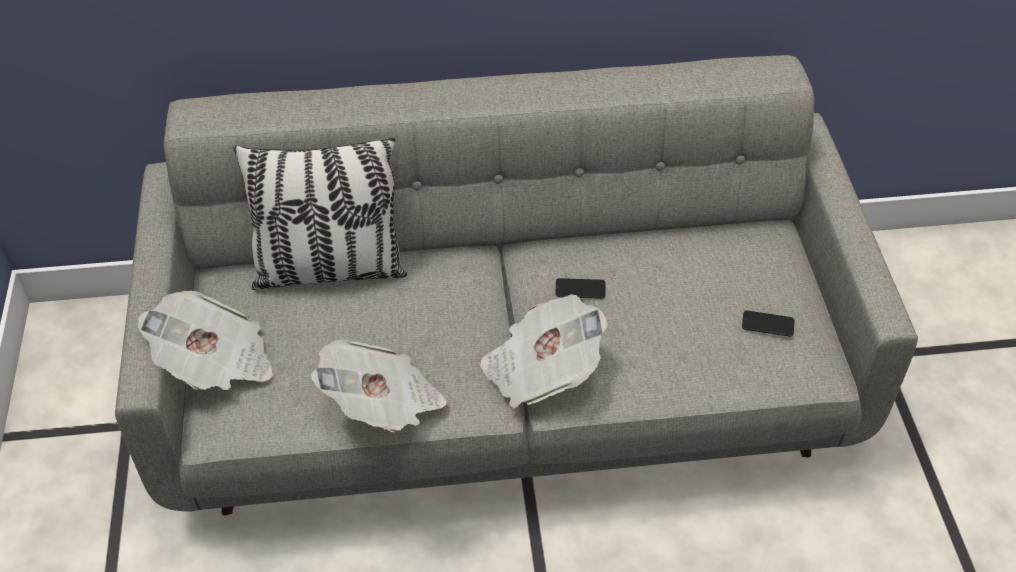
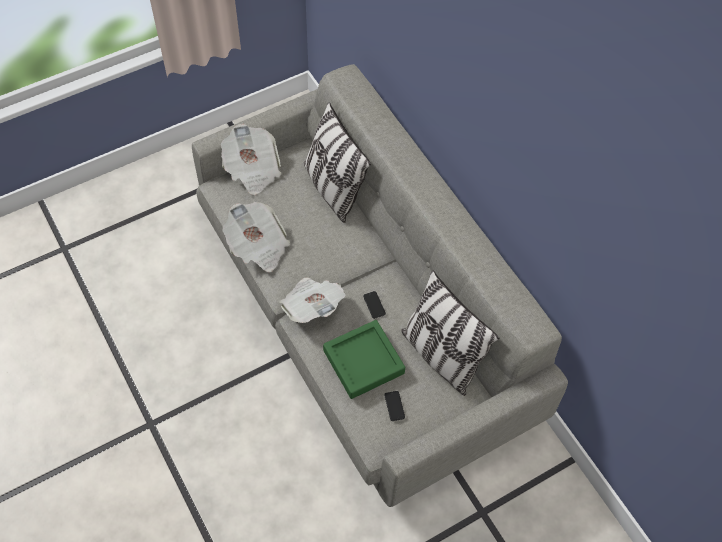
camera: 65 degrees right, 10 degrees up
none -> green tray [323,320,405,399]
none -> pillow [401,270,499,396]

